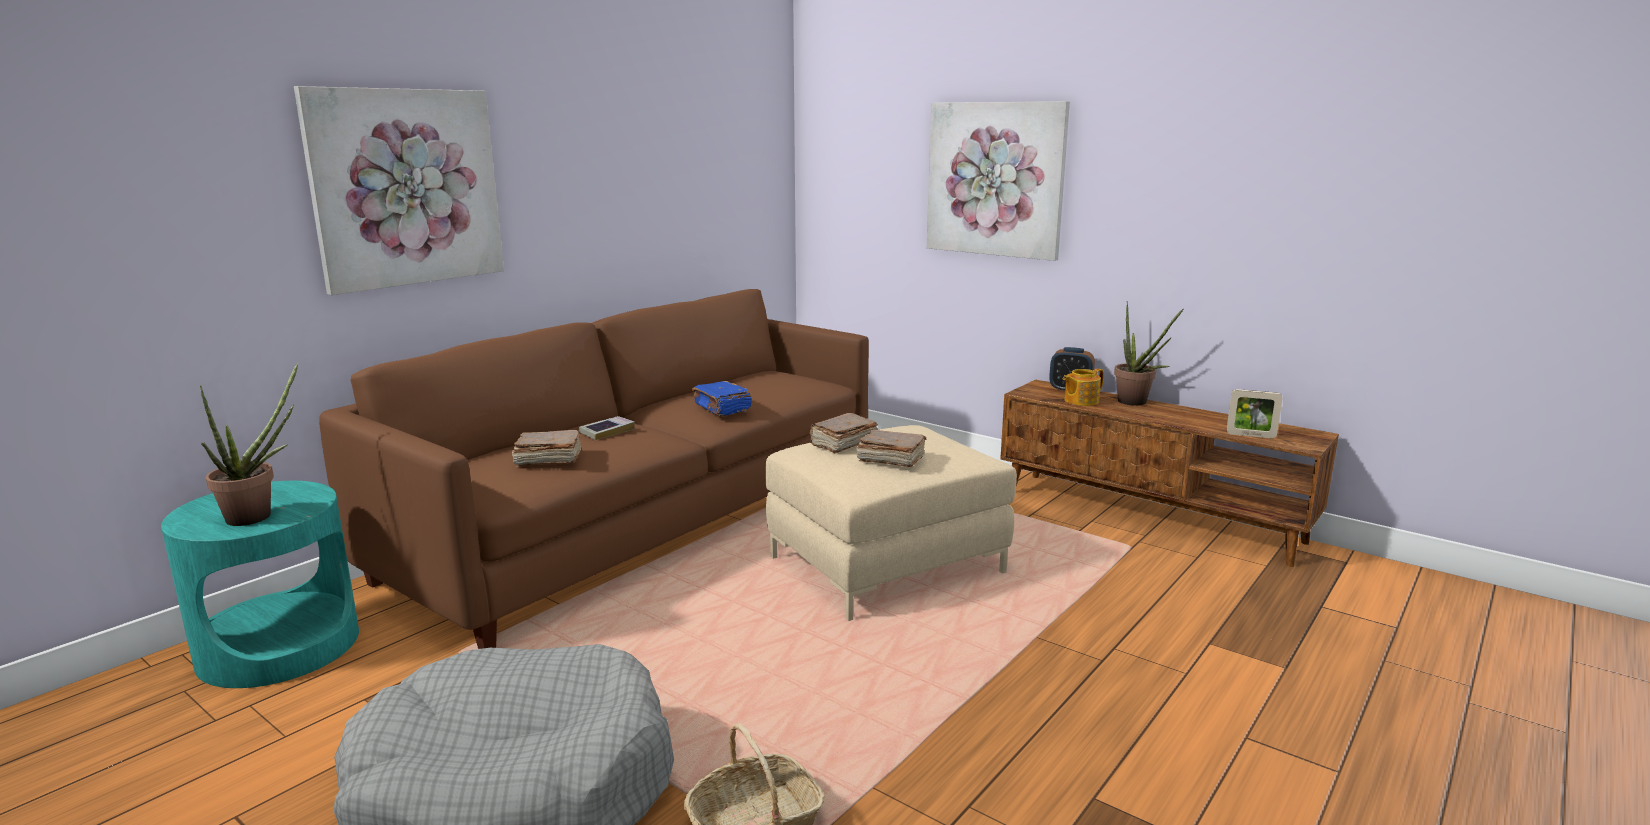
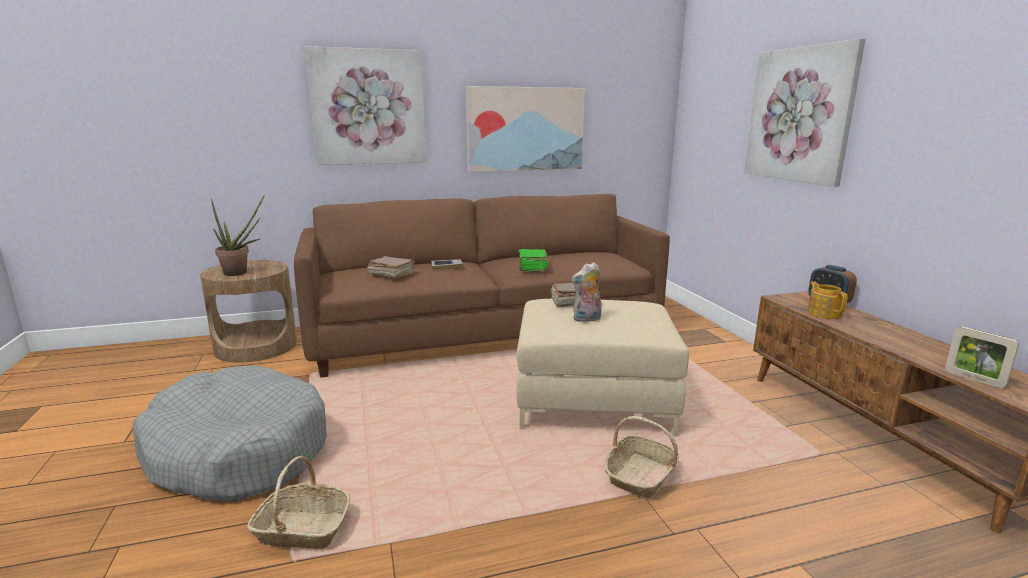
camera: 35 degrees right, 0 degrees up
turquoise side table [161,481,359,688] -> brown side table [200,260,297,363]
blue book [692,381,752,417] -> green book [518,249,549,271]
brown book [856,429,926,467] -> plush toy [571,262,602,322]
teapot [1063,368,1104,406] -> teapot turned 75 degrees clockwise [807,281,848,319]
potted plant [1114,301,1183,406] -> none
none -> picture [466,86,585,172]
none -> basket [605,416,679,498]

